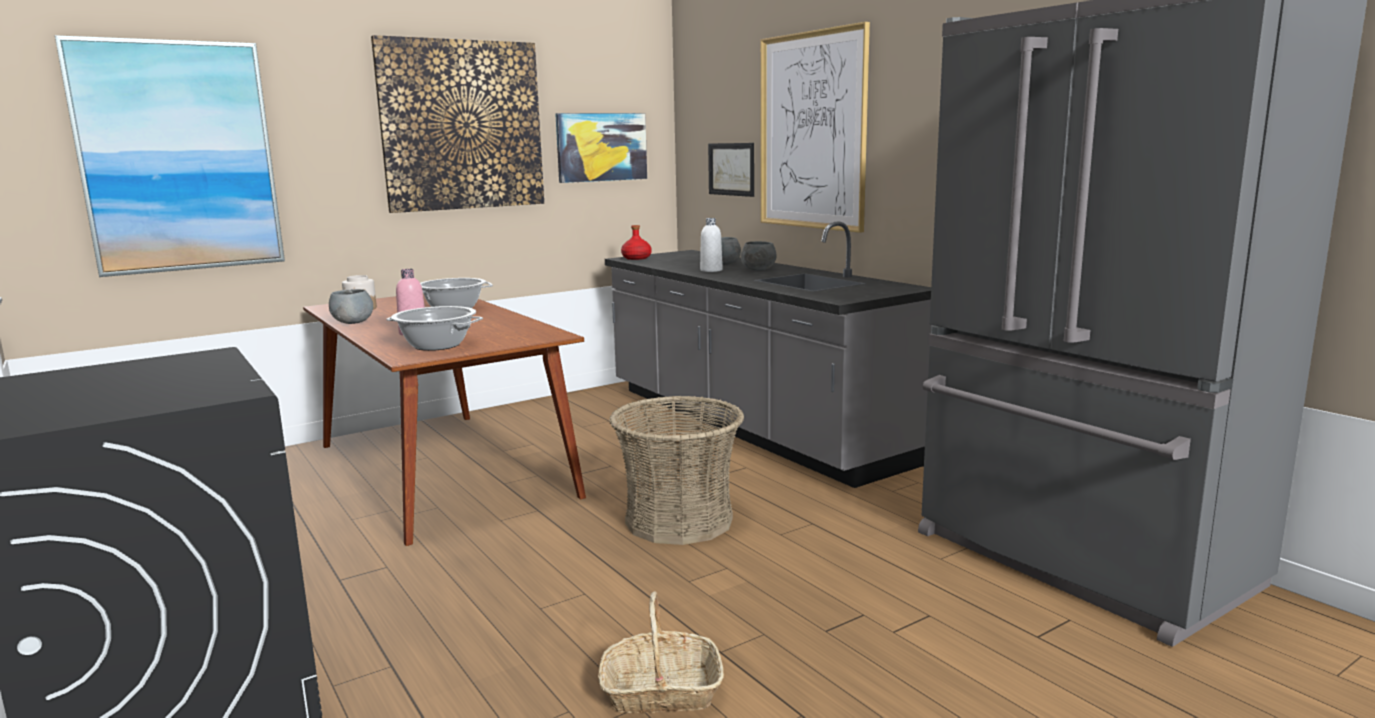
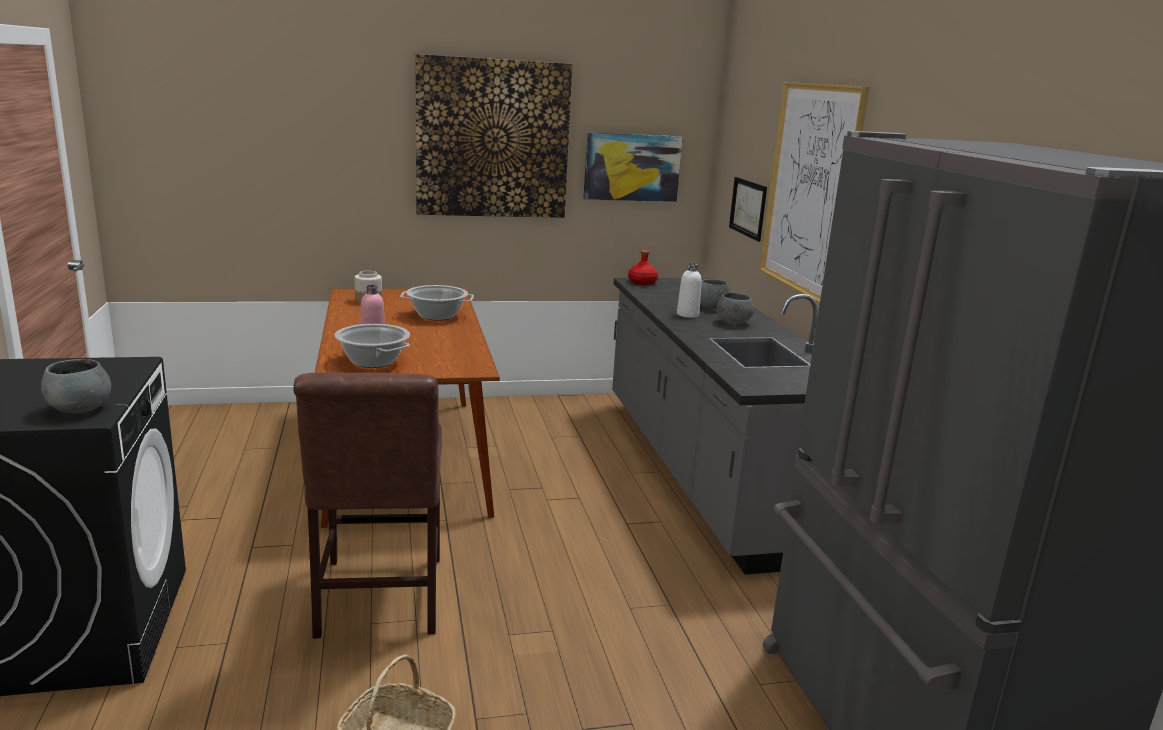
camera: 20 degrees right, 5 degrees up
picture [55,35,285,277] -> none
grey bowl [329,289,373,324] -> grey bowl moved to [41,359,111,414]
basket [609,396,744,545] -> none
none -> brown chair [293,372,442,639]

